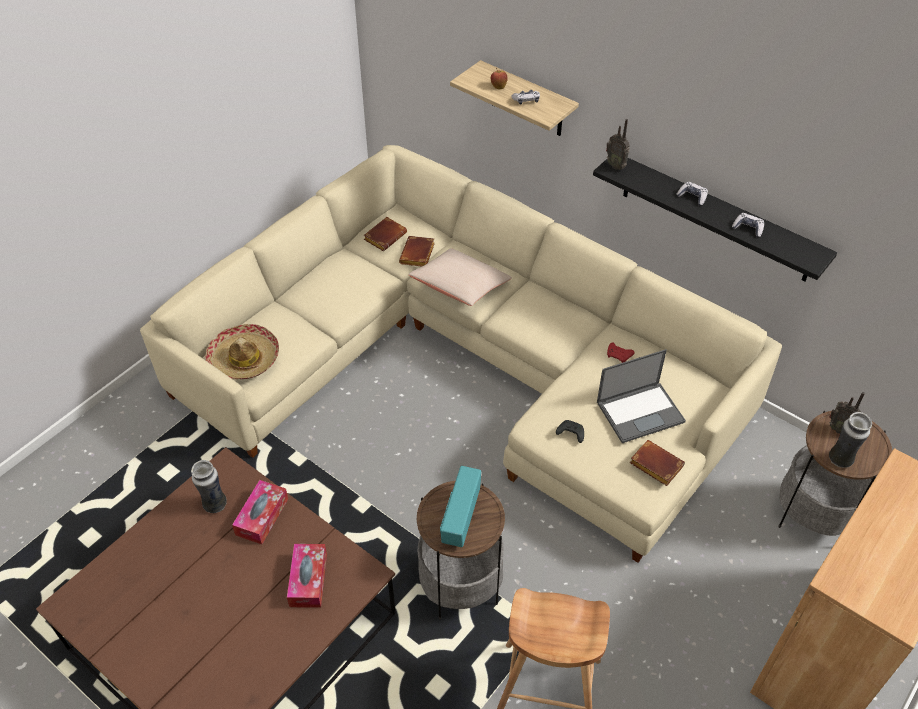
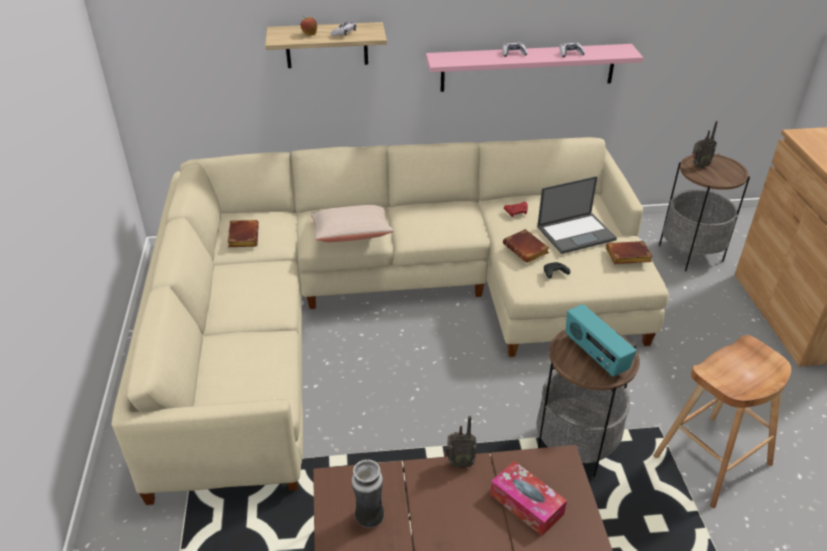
camera: 45 degrees left, 10 degrees down
hat [205,324,279,379] -> none
tissue box [232,480,288,544] -> none
brown book [399,236,435,267] -> brown book moved to [503,229,549,263]
black shelf [593,158,837,282] -> pink shelf [426,44,643,92]
laptop [597,349,686,443] -> laptop turned 45 degrees clockwise [537,176,617,254]
radio [606,119,630,170] -> radio moved to [445,416,477,468]
vase [829,412,872,468] -> none

